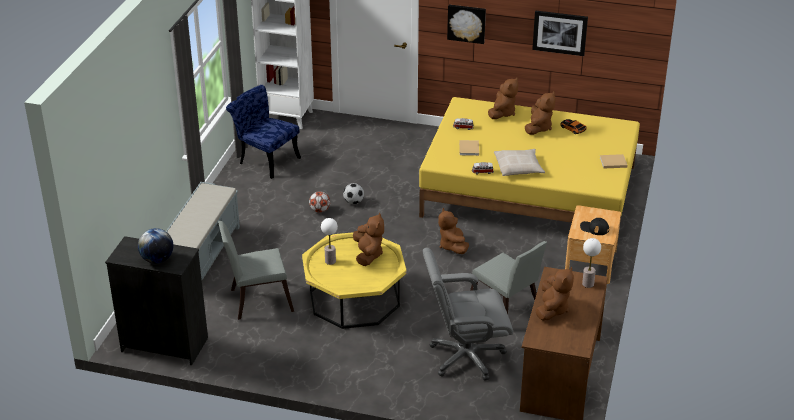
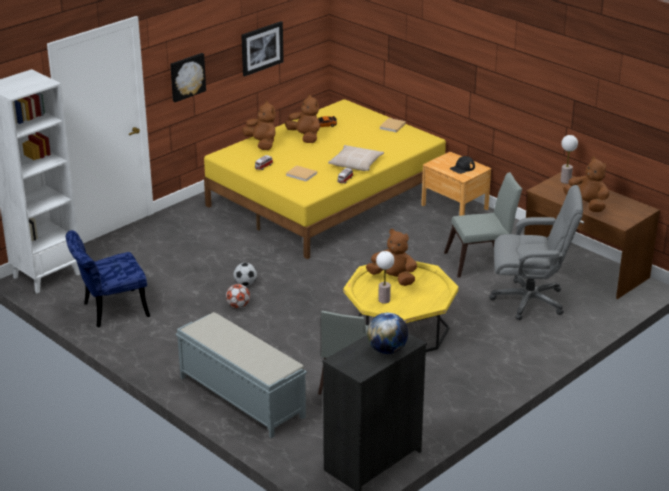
camera: 60 degrees left, 5 degrees down
grey office chair [423,248,513,381] -> grey office chair turned 105 degrees counterclockwise [489,185,583,320]
brown plush toy [438,208,469,254] -> none

